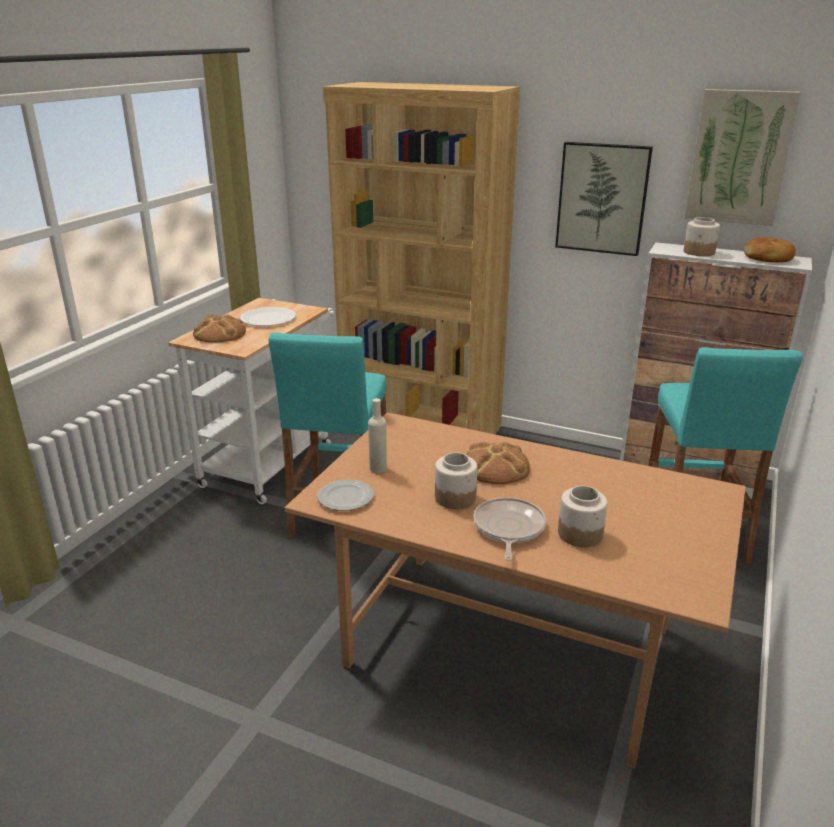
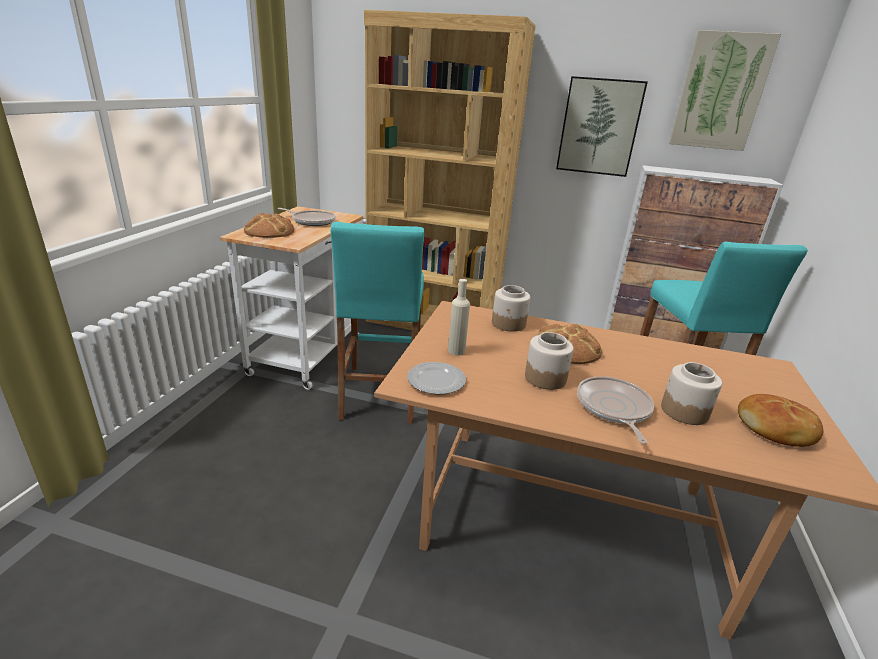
camera: 10 degrees left, 0 degrees up
white plate [240,307,296,326] -> frying pan [278,208,336,226]
jar [684,217,720,256] -> jar moved to [492,285,530,332]
bread [744,237,796,262] -> bread moved to [738,394,823,447]

